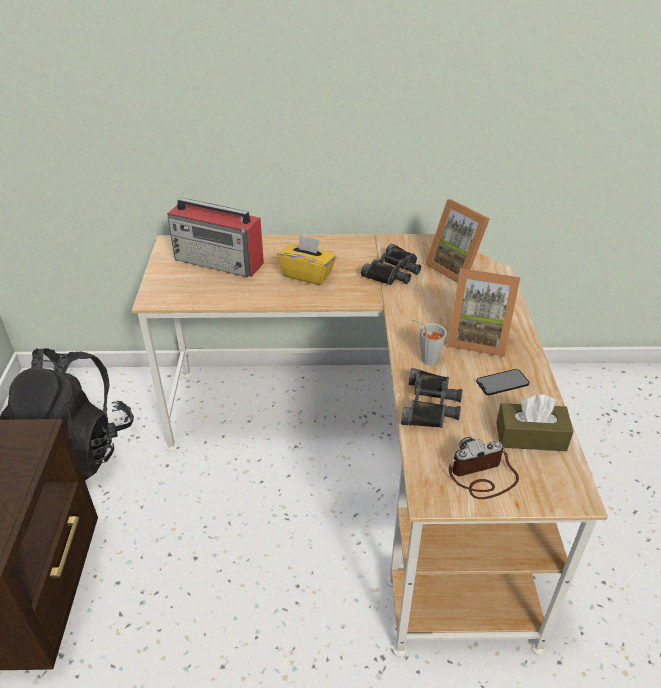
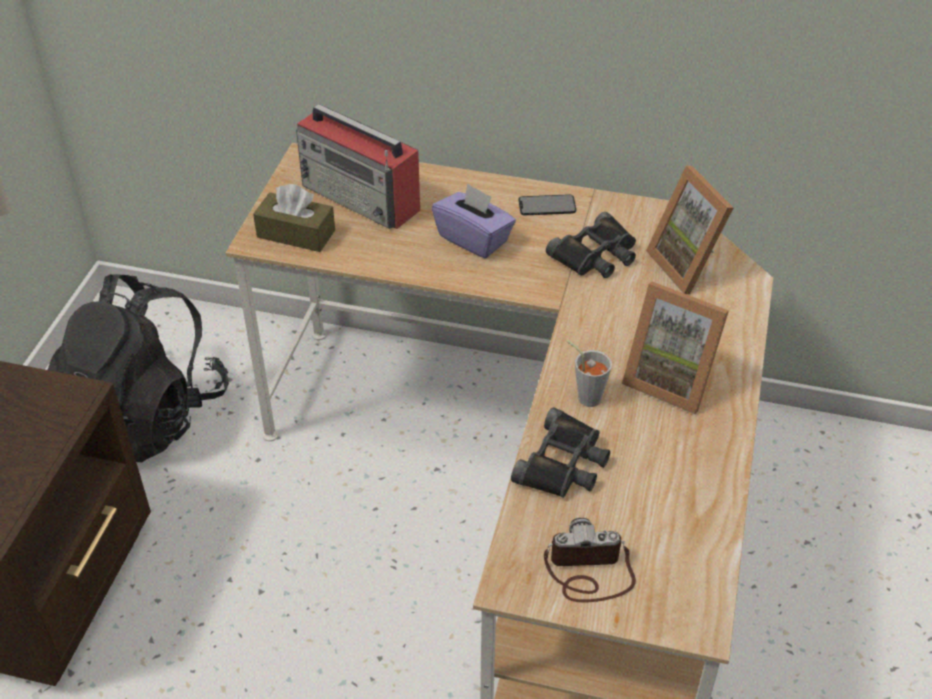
camera: 15 degrees right, 5 degrees up
yellow tissue box [277,235,337,285] -> purple tissue box [432,183,516,258]
phone [476,369,529,395] -> phone moved to [519,194,576,215]
brown tissue box [496,395,573,451] -> brown tissue box moved to [253,184,335,252]

